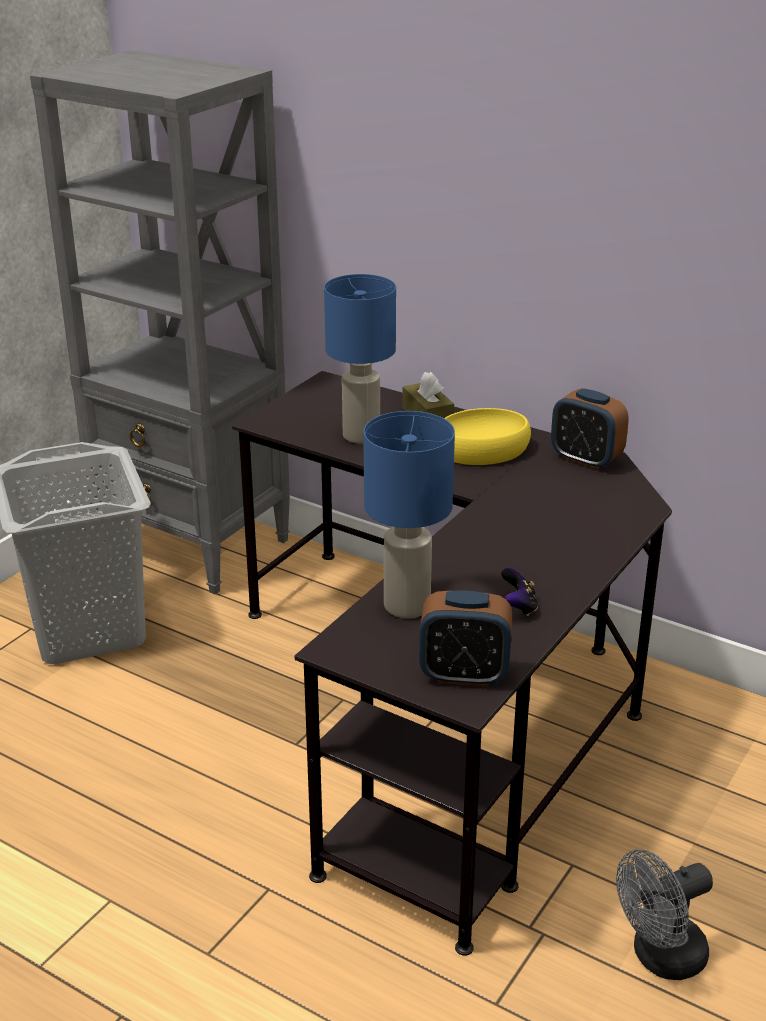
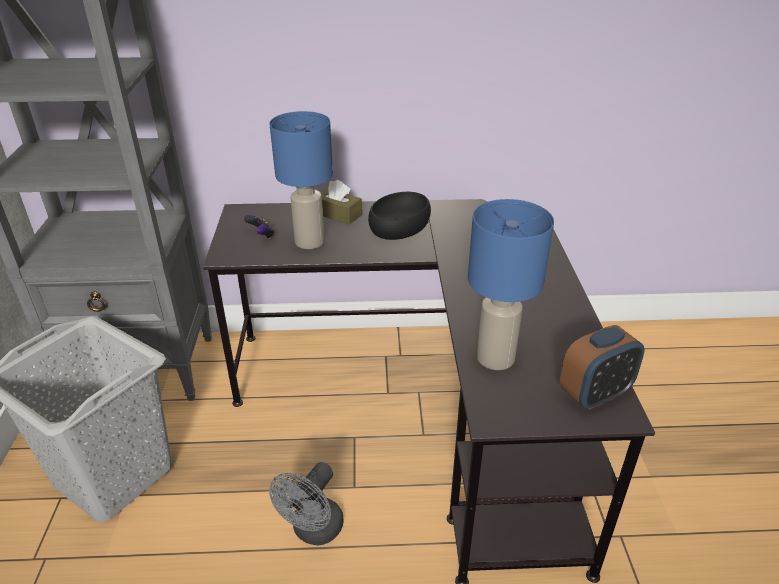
camera: 35 degrees left, 5 degrees up
yellow bowl [444,408,531,465] -> black bowl [368,192,431,240]
game controller [501,568,538,616] -> game controller moved to [244,215,275,239]
alarm clock [551,388,629,470] -> none
grey fan [616,849,713,980] -> grey fan moved to [269,462,343,545]

